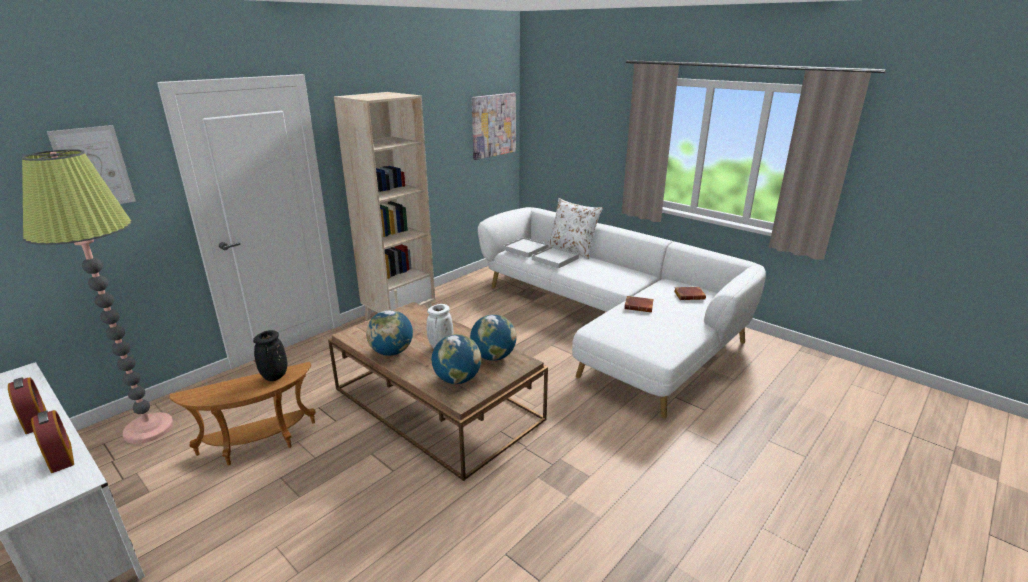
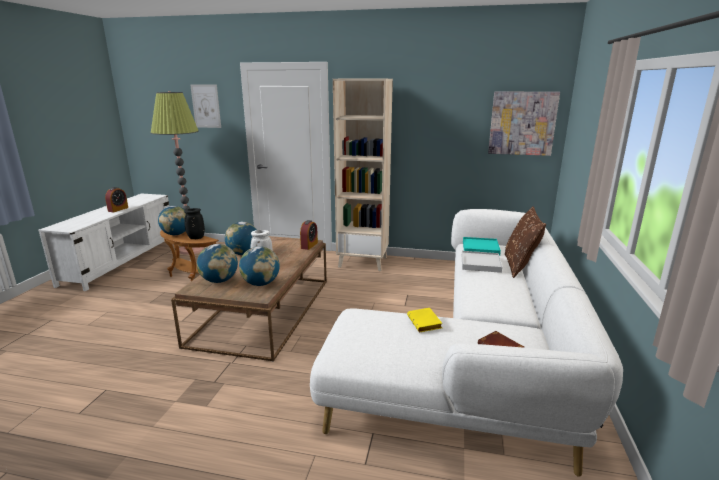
camera: 60 degrees right, 5 degrees down
alarm clock [31,410,74,473] -> alarm clock moved to [300,220,318,250]
white tray [504,237,548,258] -> turquoise tray [463,237,501,256]
white pillow [547,198,603,259] -> brown pillow [505,206,546,278]
brown book [624,296,654,312] -> yellow book [407,308,442,332]
none -> globe [158,206,186,235]

